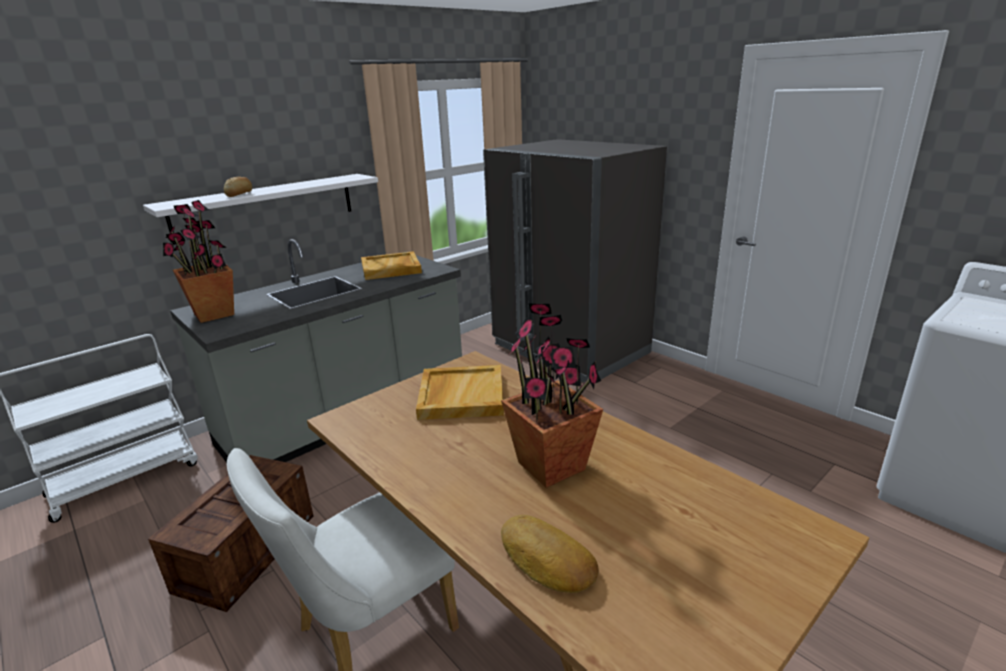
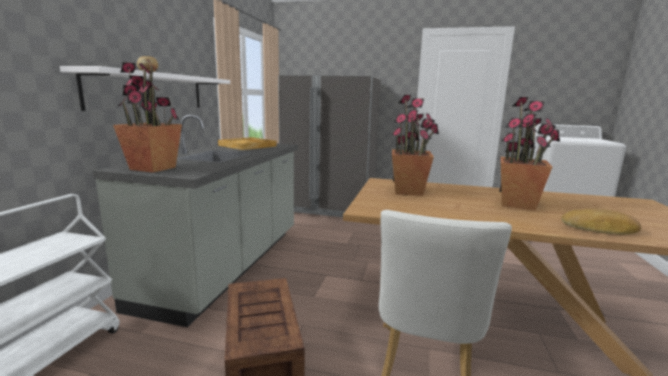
camera: 35 degrees left, 10 degrees down
beige tray [416,365,504,420] -> potted plant [391,95,439,196]

